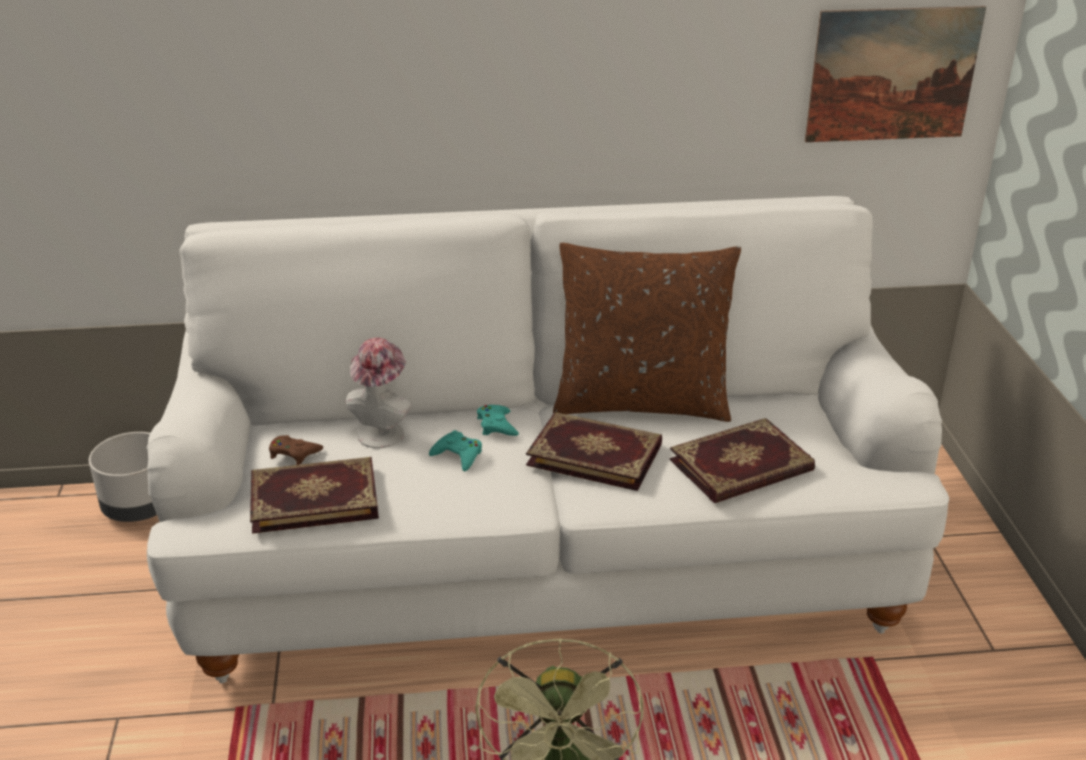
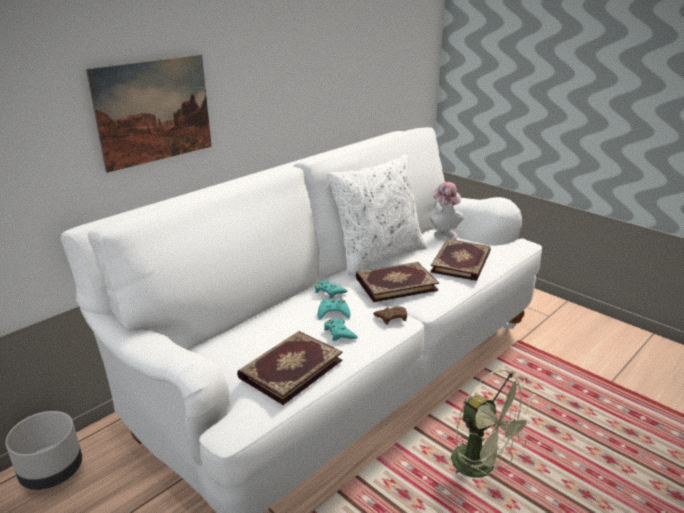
camera: 40 degrees left, 5 degrees down
brown game controller [269,435,323,465] -> brown game controller moved to [373,306,407,325]
hat [346,337,411,448] -> hat moved to [430,182,464,241]
brown pillow [553,243,741,422] -> white pillow [327,153,427,276]
picture [805,6,986,142] -> picture moved to [86,54,212,173]
none -> turquoise game controller [324,319,358,341]

